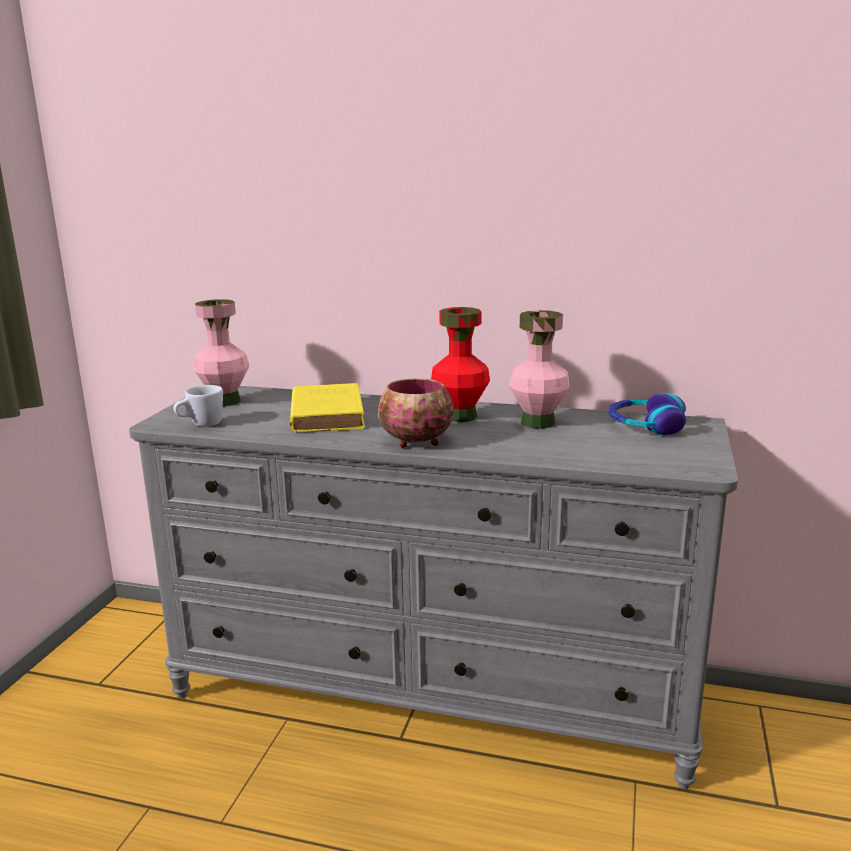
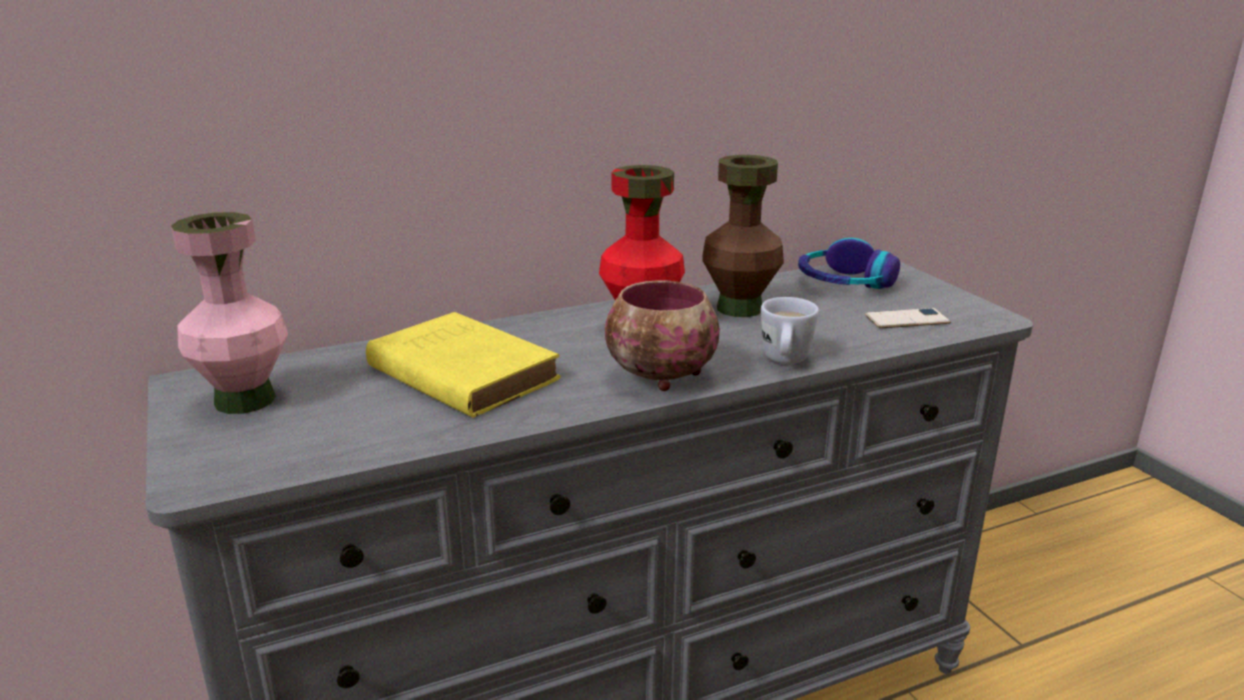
camera: 40 degrees left, 5 degrees up
white mug [173,385,223,427] -> white mug moved to [761,297,819,364]
pink vase [509,310,569,429] -> brown vase [702,155,784,317]
none -> phone [865,308,951,328]

